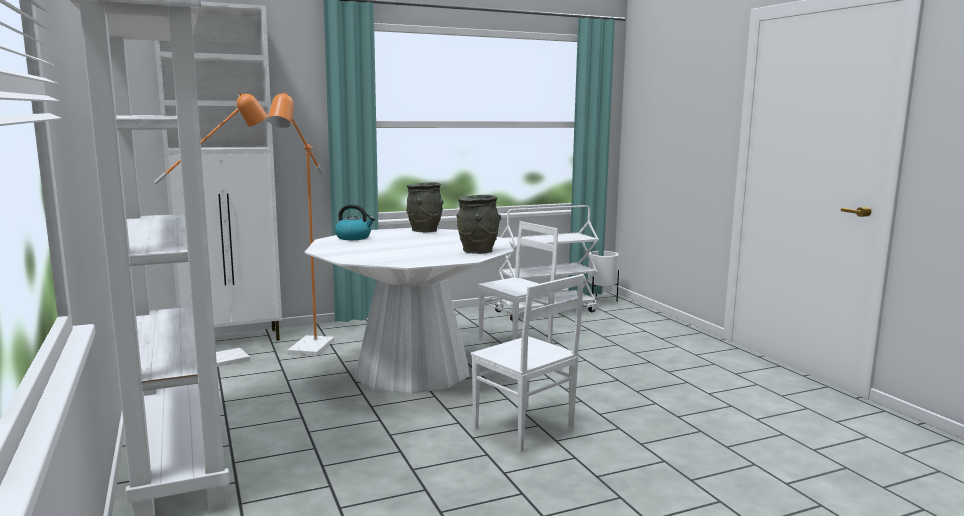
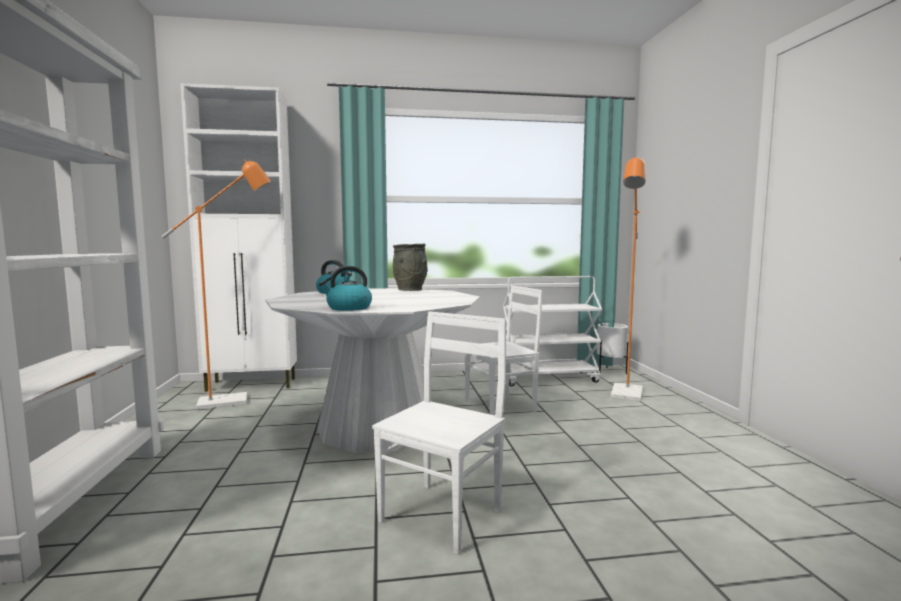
camera: 15 degrees right, 5 degrees down
orange floor lamp [268,92,334,356] -> orange floor lamp moved to [611,157,646,401]
grey vase [456,195,501,254] -> none
white chair [471,274,584,453] -> white chair turned 120 degrees counterclockwise [372,311,506,554]
none -> kettle [319,266,372,311]

